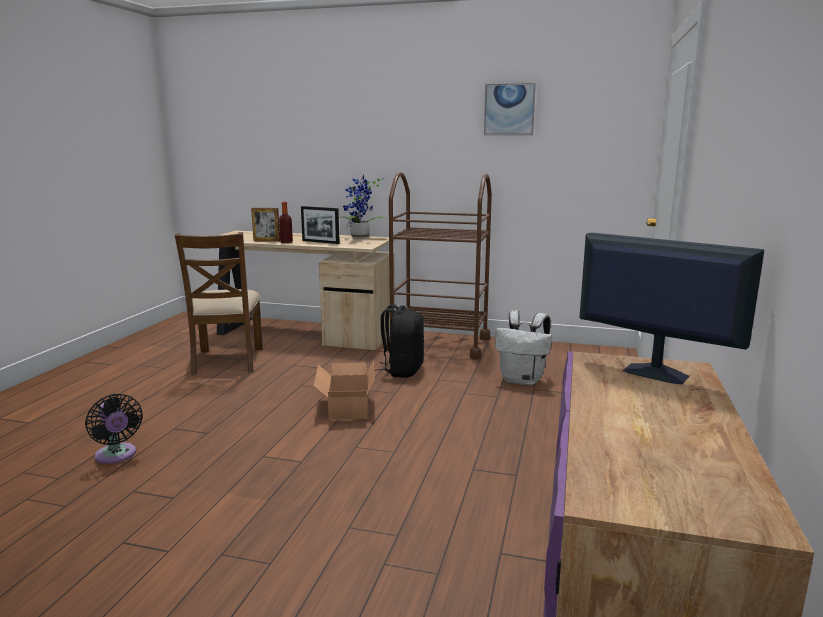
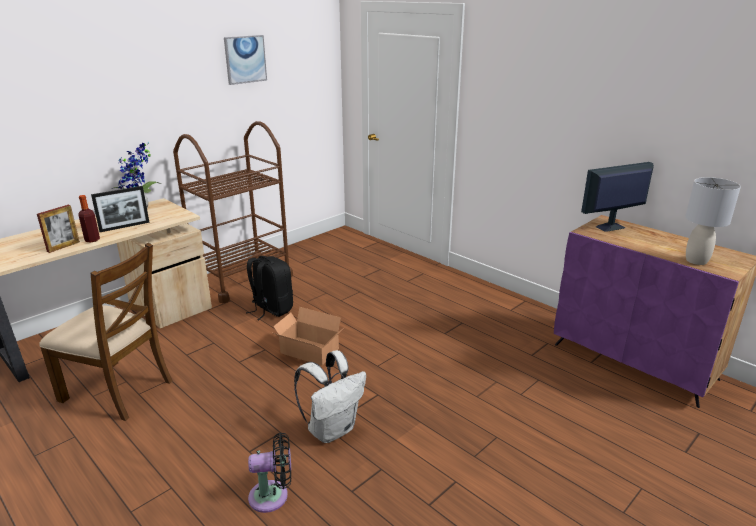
camera: 60 degrees left, 10 degrees up
white backpack [495,310,552,385] -> white backpack moved to [294,350,366,443]
none -> grey table lamp [685,177,741,265]

